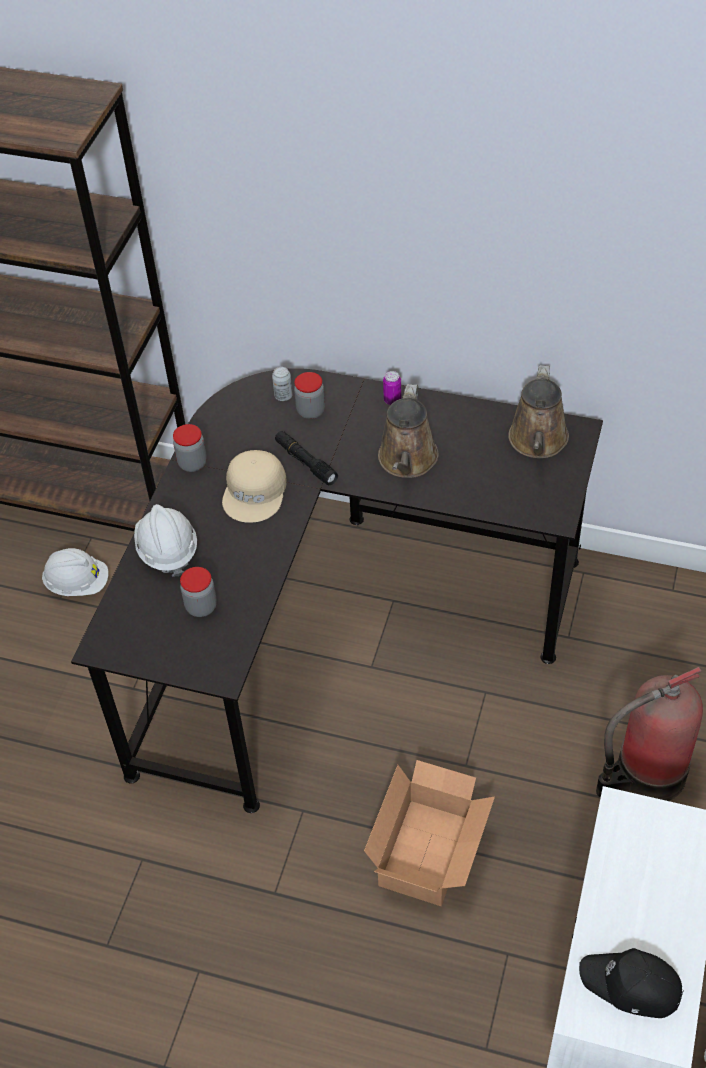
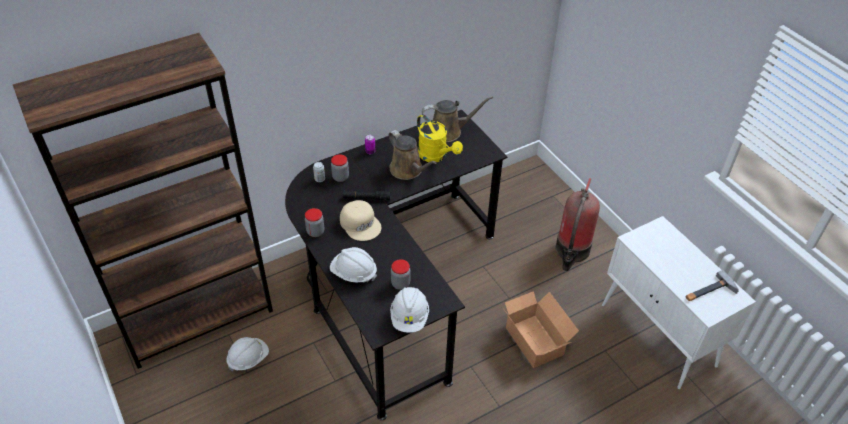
camera: 50 degrees left, 5 degrees down
brown watering can [508,365,569,458] -> brown watering can turned 60 degrees counterclockwise [422,96,493,142]
black cap [579,948,684,1018] -> hammer [685,270,739,301]
none -> white hard hat [390,287,429,333]
none -> yellow watering can [417,115,463,162]

